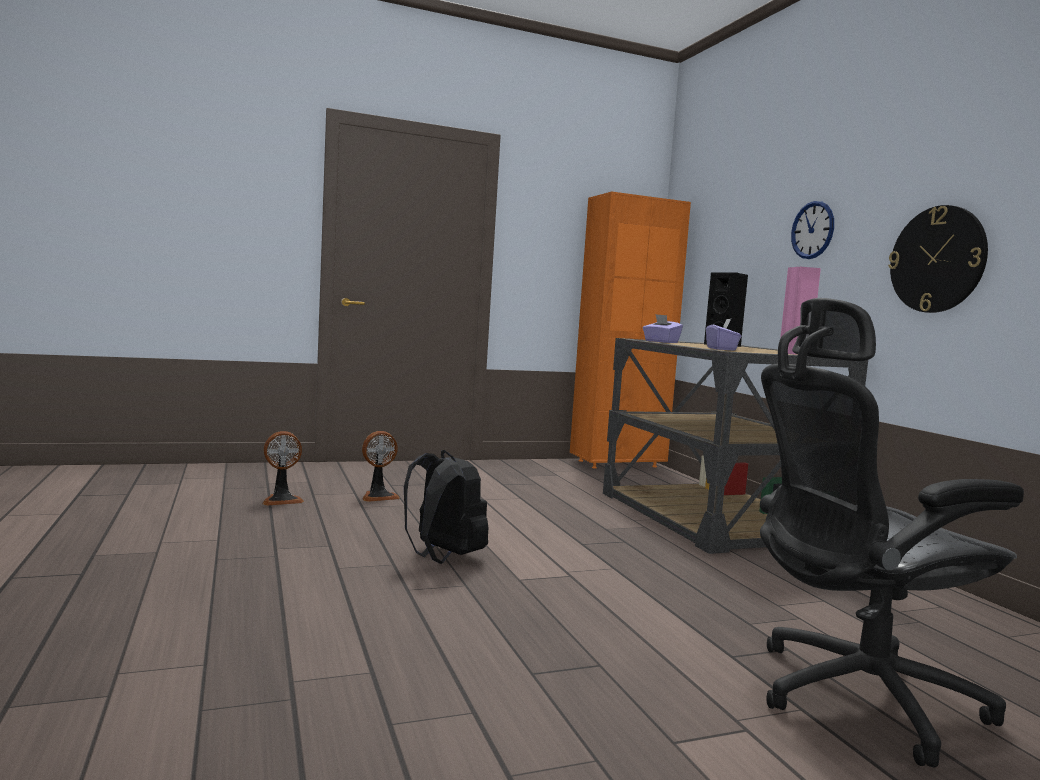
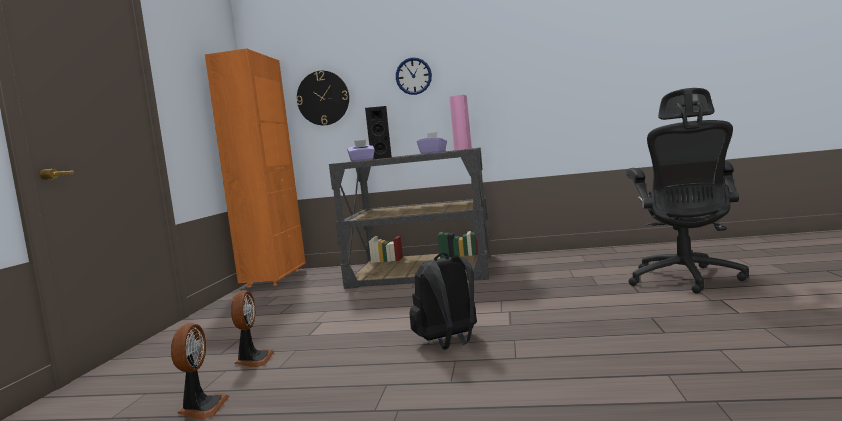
camera: 60 degrees left, 0 degrees up
wall clock [888,205,988,313] -> wall clock moved to [296,71,349,125]

